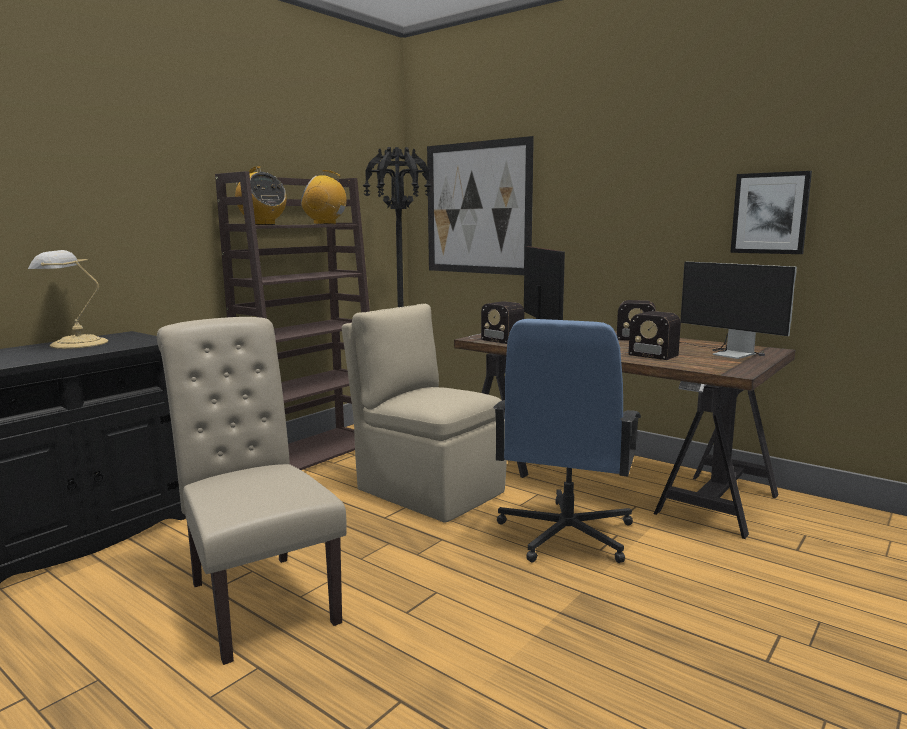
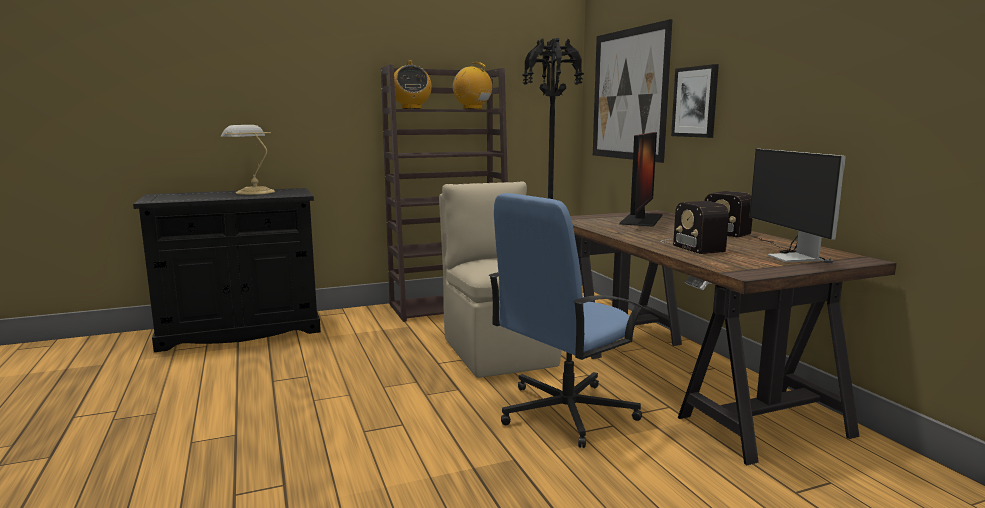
camera: 30 degrees right, 0 degrees up
beige chair [157,317,347,665] -> none
radio [468,301,524,344] -> none
picture [730,171,812,254] -> picture moved to [671,64,719,138]

